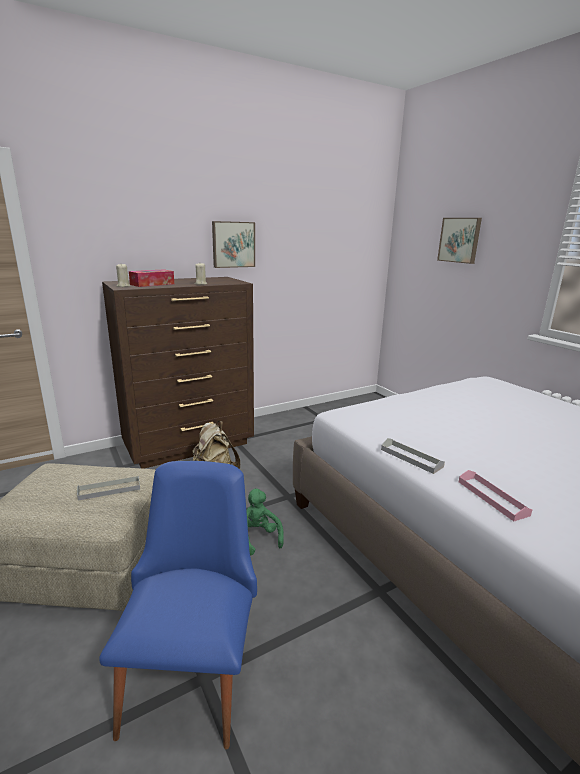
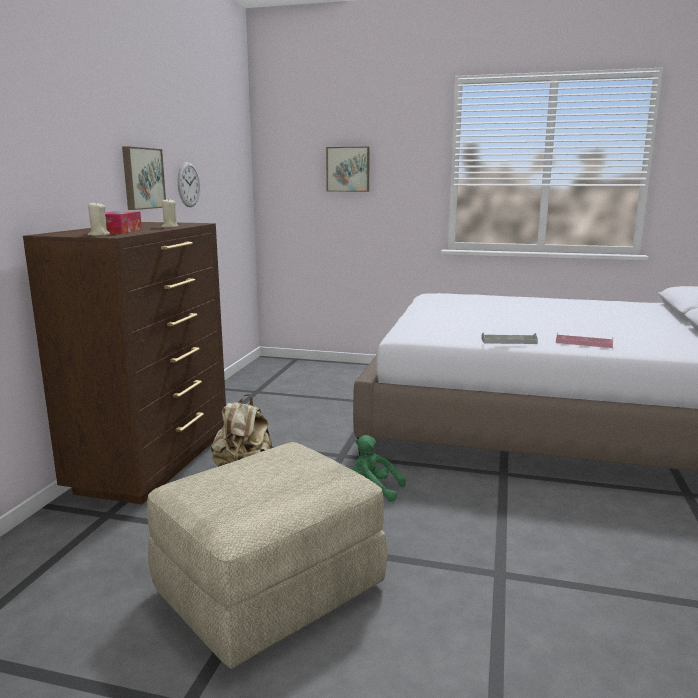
camera: 45 degrees left, 5 degrees down
grey tray [77,475,140,500] -> none
blue chair [99,461,257,749] -> none
none -> wall clock [178,162,200,207]

